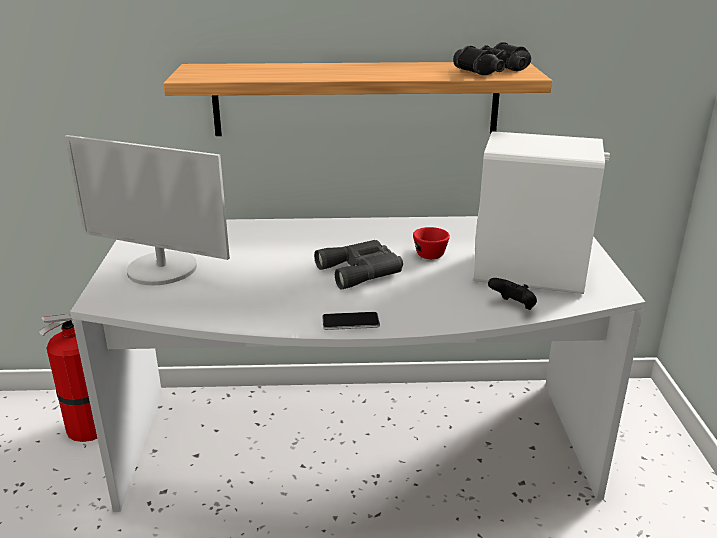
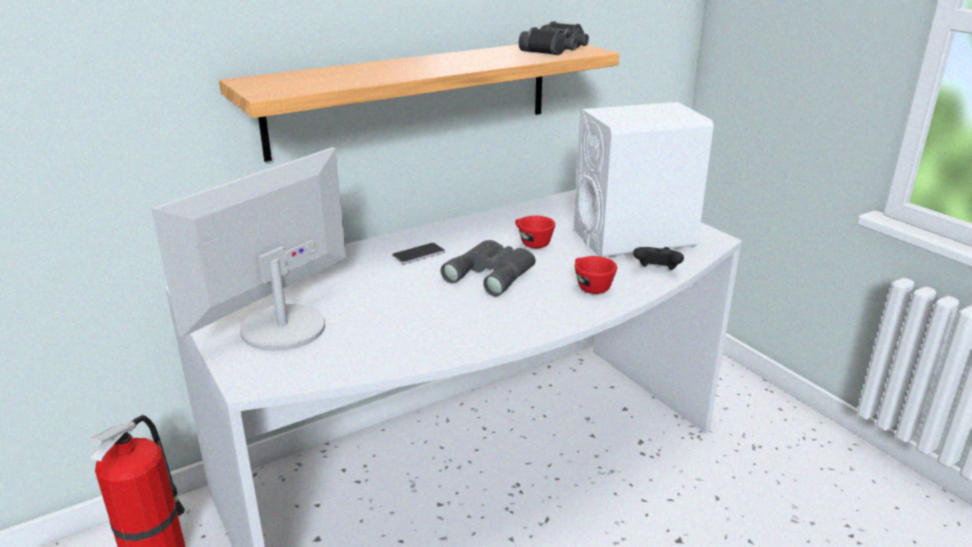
camera: 30 degrees left, 0 degrees up
monitor [65,135,230,285] -> monitor turned 135 degrees clockwise [151,147,346,351]
phone [322,312,380,330] -> phone moved to [392,243,445,264]
none -> red cup [575,256,617,294]

